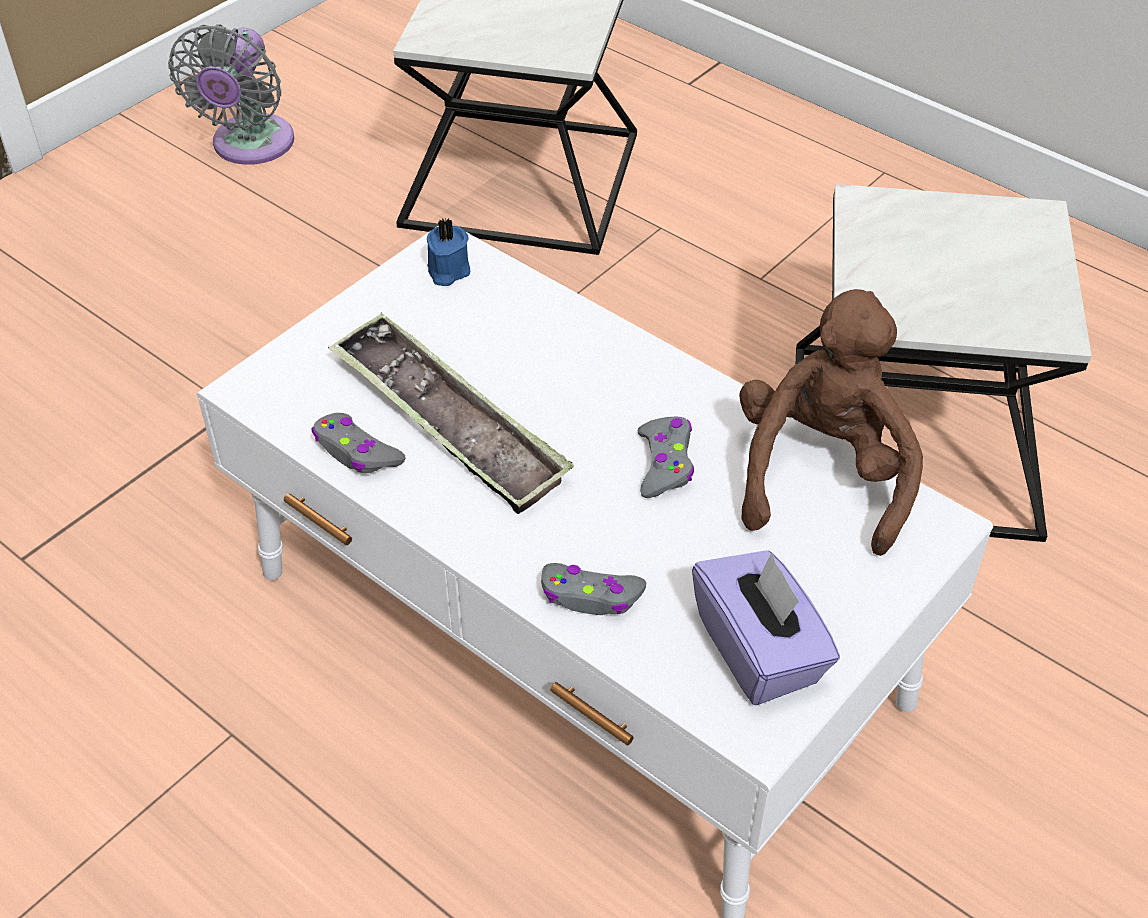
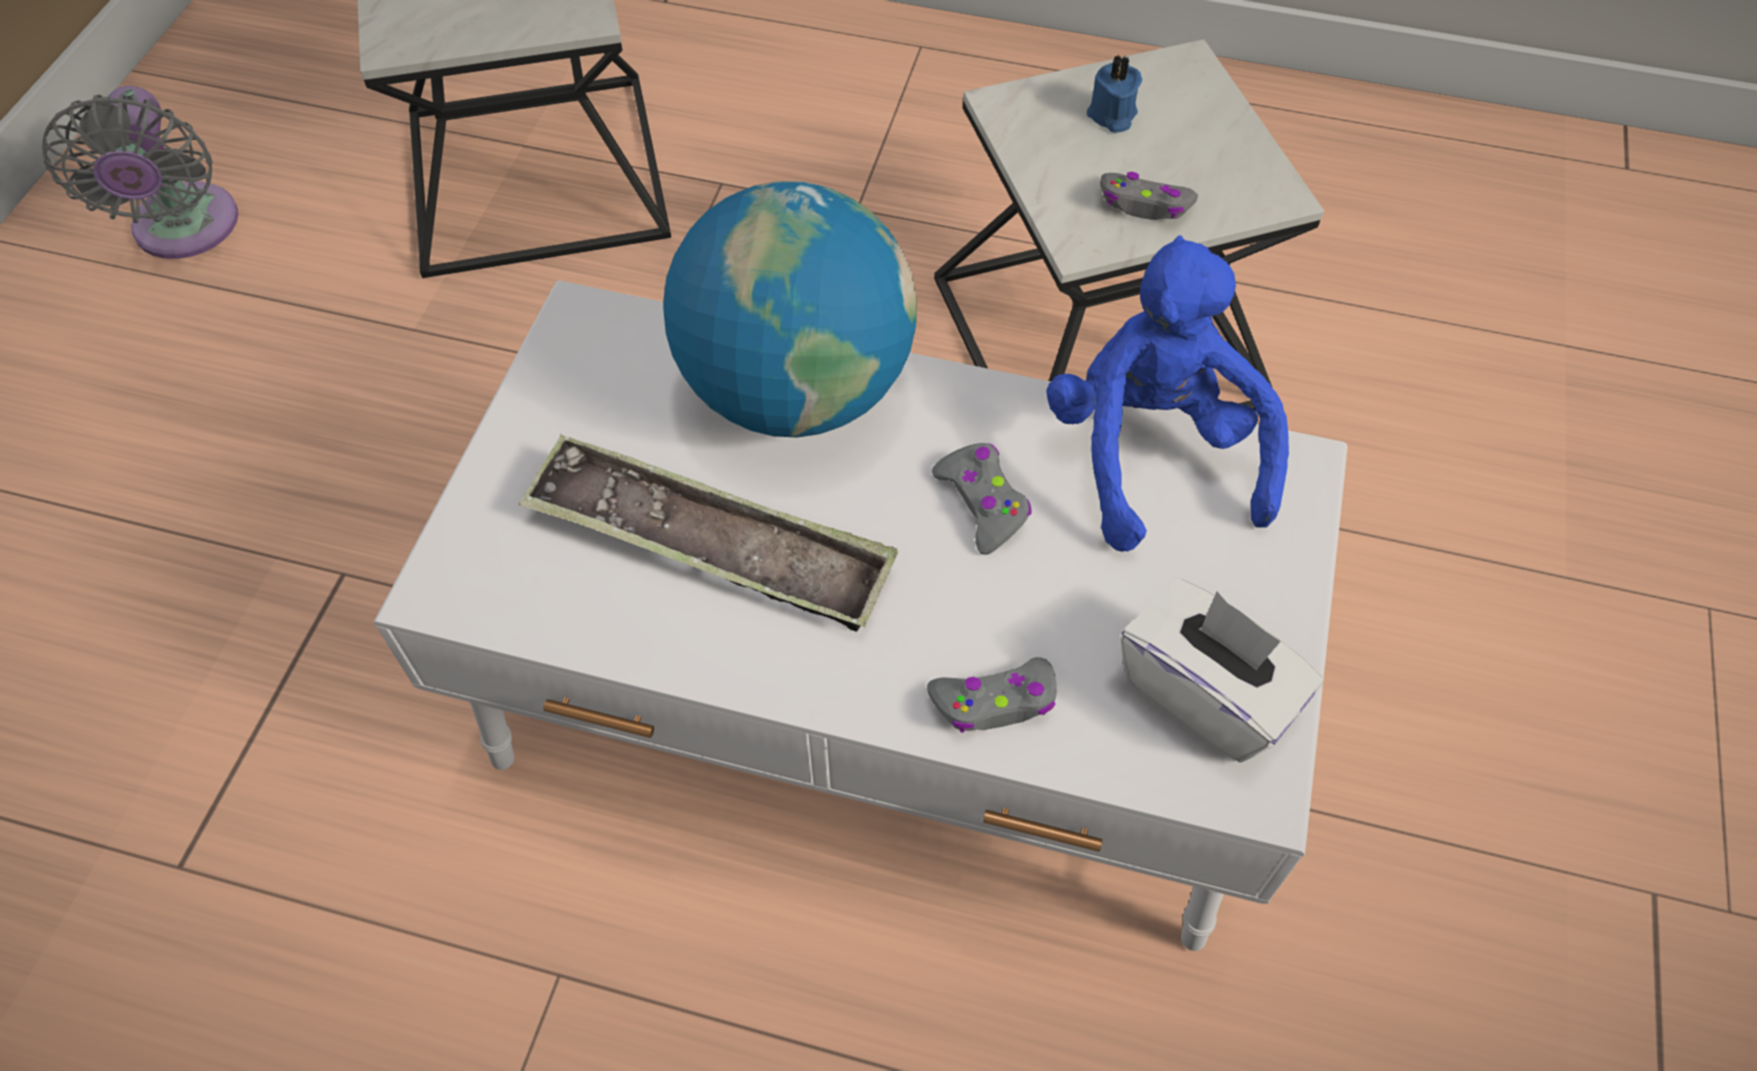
camera: 25 degrees left, 10 degrees up
grey game controller [312,413,406,473] -> grey game controller moved to [1100,171,1198,220]
blue candle [427,218,470,286] -> blue candle moved to [1087,55,1142,133]
purple tissue box [692,550,840,705] -> white tissue box [1121,579,1324,763]
brown plush toy [739,289,923,556] -> blue plush toy [1046,235,1289,552]
none -> globe [663,181,917,438]

